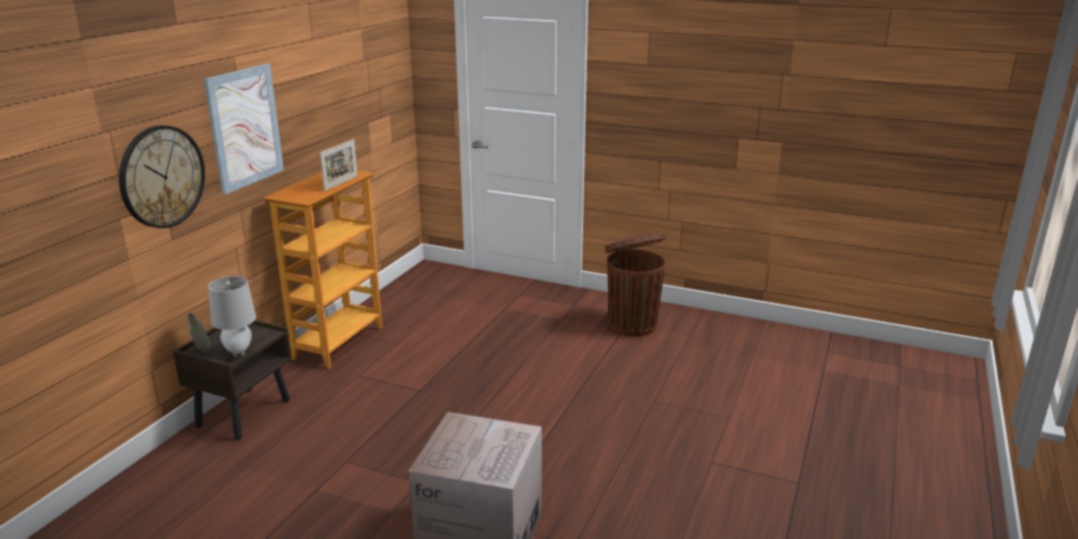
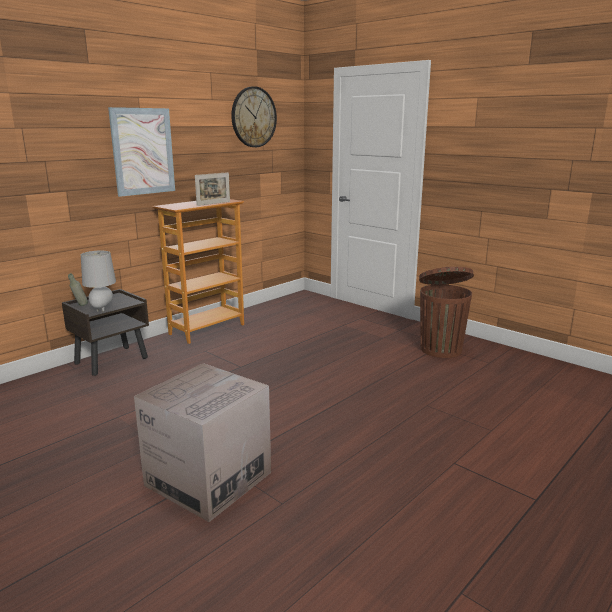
camera: 20 degrees right, 5 degrees down
wall clock [119,125,205,228] -> wall clock moved to [231,86,277,147]

